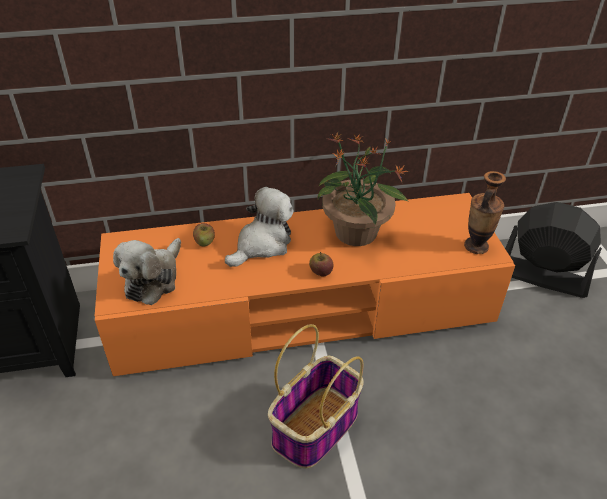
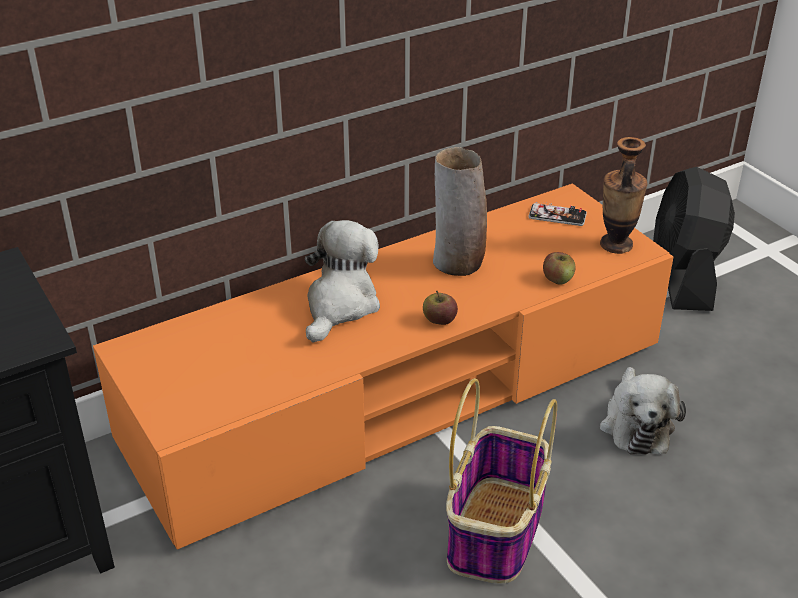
camera: 20 degrees left, 5 degrees down
plush toy [113,238,181,305] -> plush toy moved to [600,367,686,455]
apple [193,223,215,247] -> apple moved to [543,252,576,285]
potted plant [318,132,409,246] -> vase [433,147,487,276]
black fan [505,202,602,298] -> black fan turned 90 degrees counterclockwise [653,167,735,311]
none -> phone [528,202,587,226]

